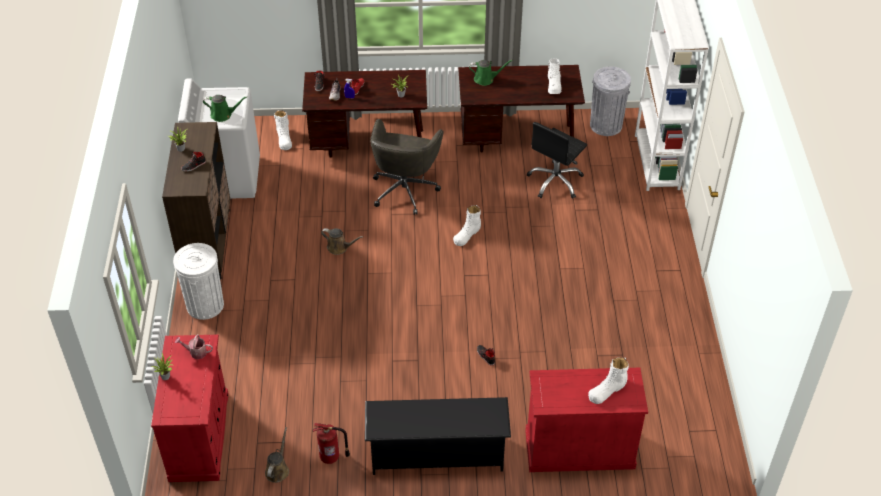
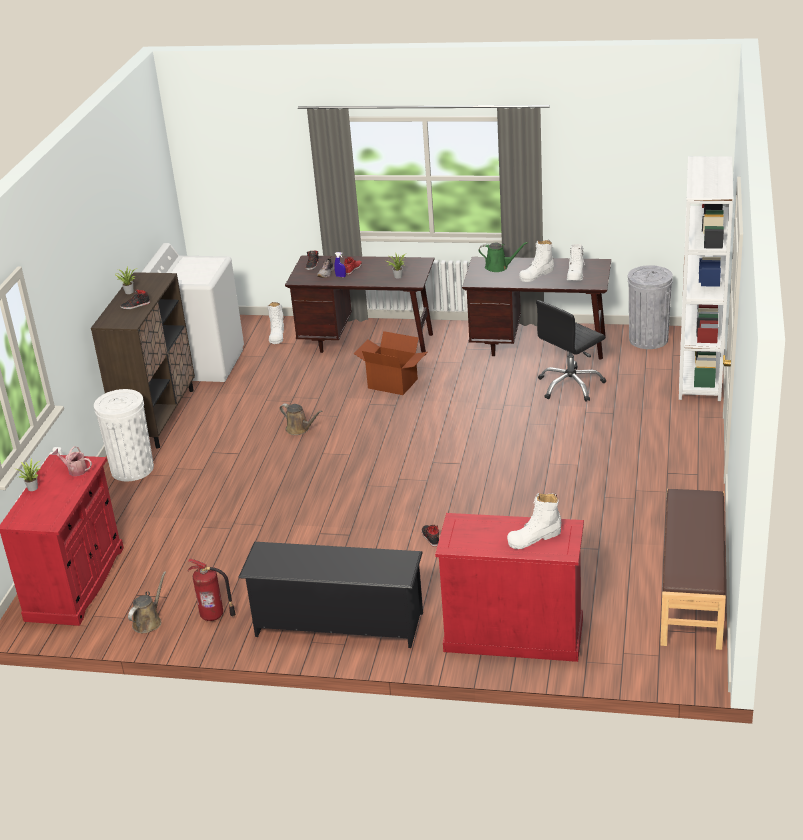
camera: 15 degrees right, 15 degrees down
green watering can [203,95,247,122] -> none
grey office chair [370,119,443,215] -> cardboard box [353,331,427,395]
white boot [453,205,481,246] -> white boot moved to [519,240,554,282]
none -> brown bench [660,489,726,650]

